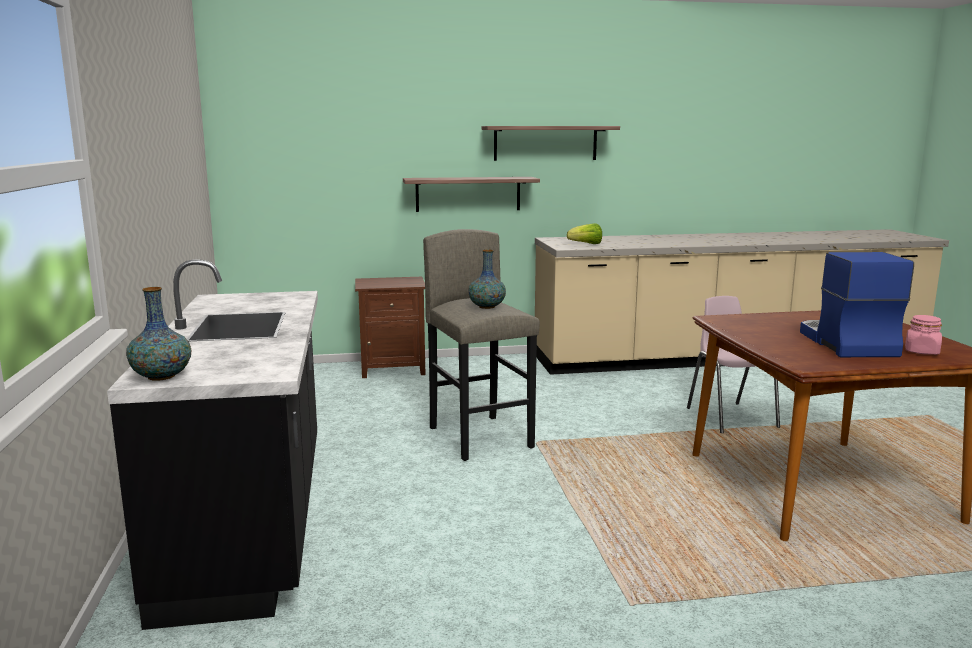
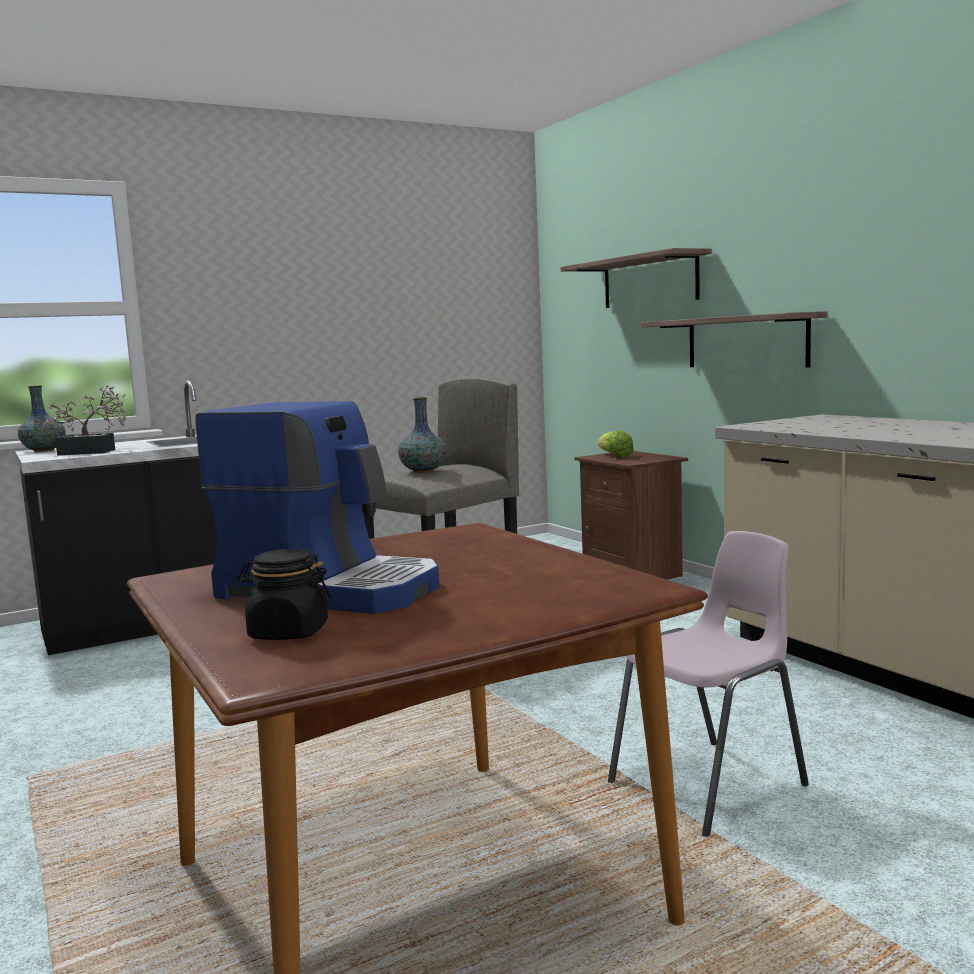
camera: 70 degrees right, 5 degrees down
shelf [482,126,620,161] -> shelf moved to [561,248,712,308]
lettuce [567,223,602,244] -> lettuce moved to [598,430,634,458]
coffee machine [800,252,914,357] -> coffee machine turned 45 degrees clockwise [195,401,440,614]
pink jar [905,315,942,355] -> black jar [238,549,331,640]
none -> potted plant [43,385,126,456]

